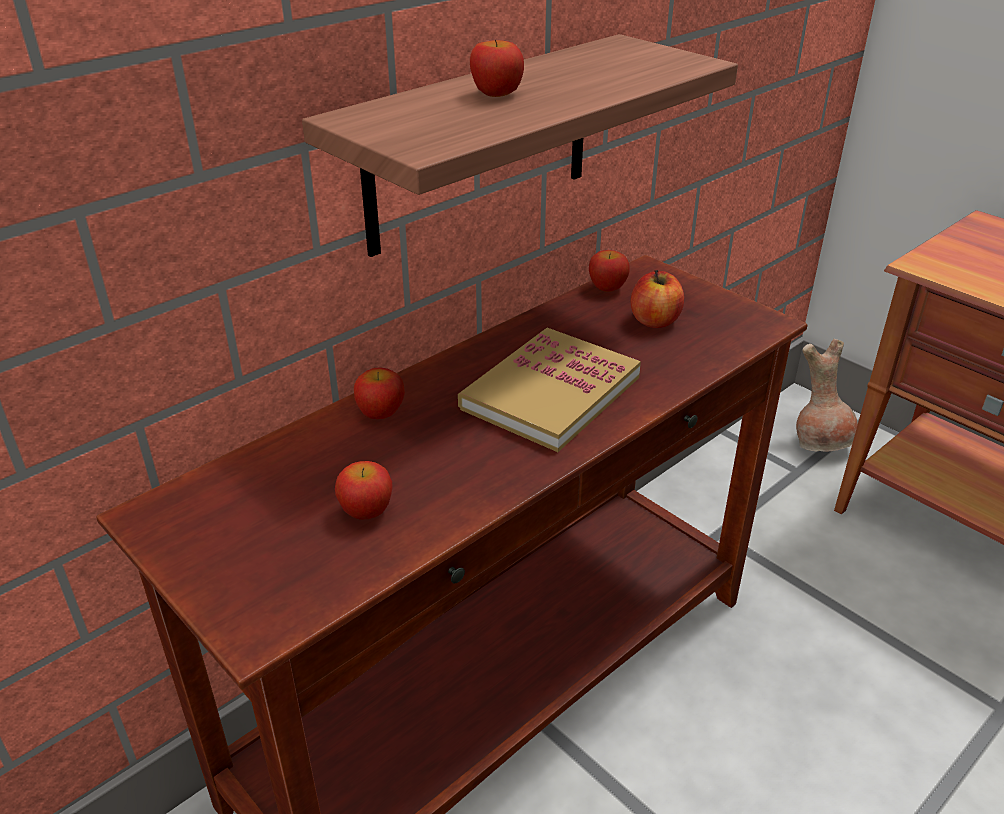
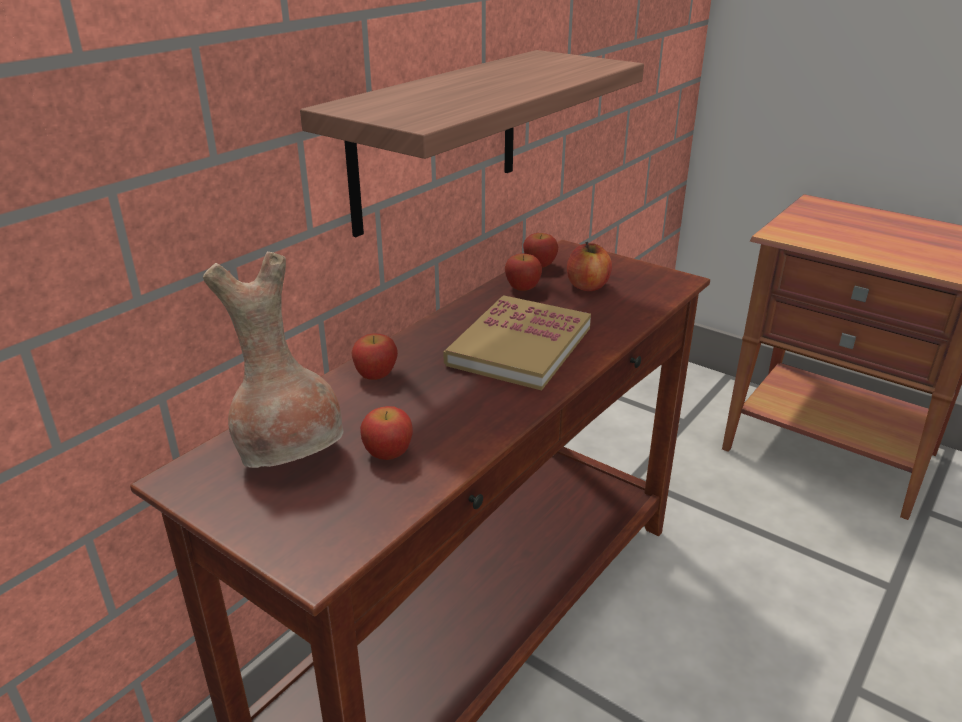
camera: 10 degrees left, 5 degrees down
apple [470,40,524,97] -> apple moved to [505,253,542,291]
brown vase [796,339,858,452] -> brown vase moved to [203,252,344,468]

